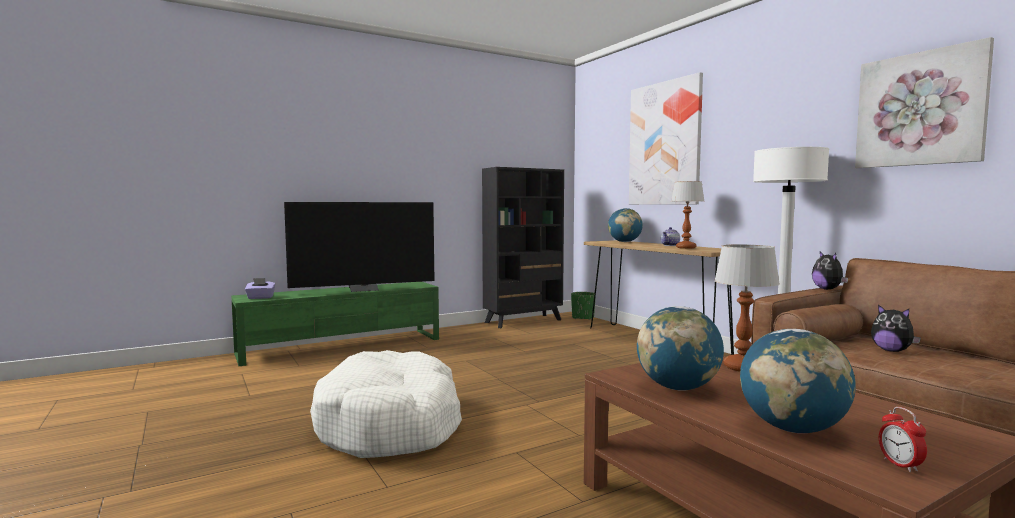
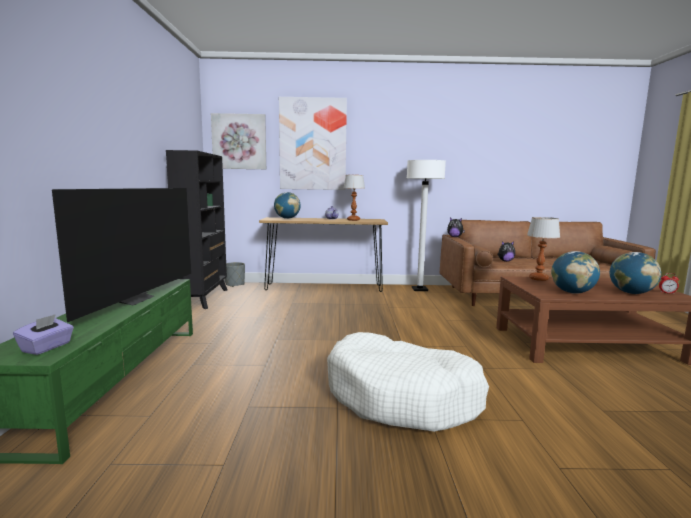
camera: 60 degrees left, 5 degrees up
green planter [571,292,595,320] -> grey planter [225,262,245,287]
picture [855,37,994,168] -> picture moved to [211,113,266,169]

